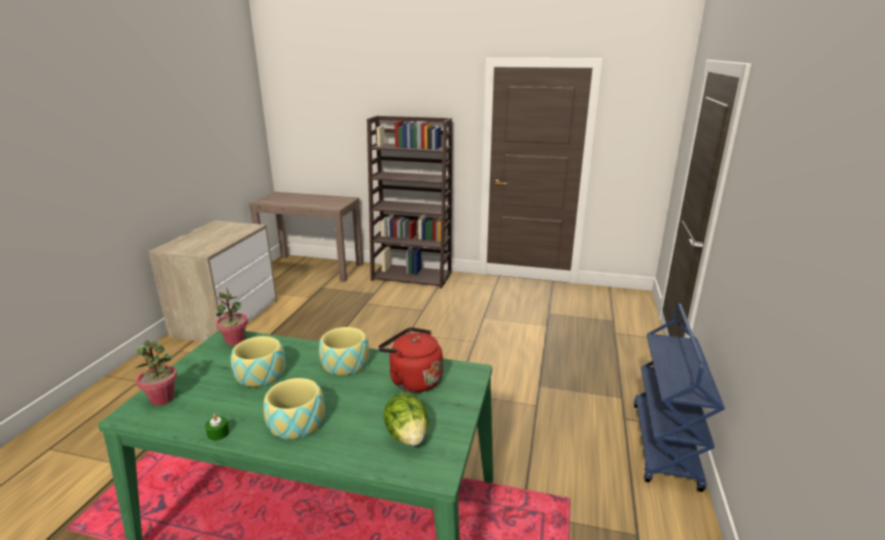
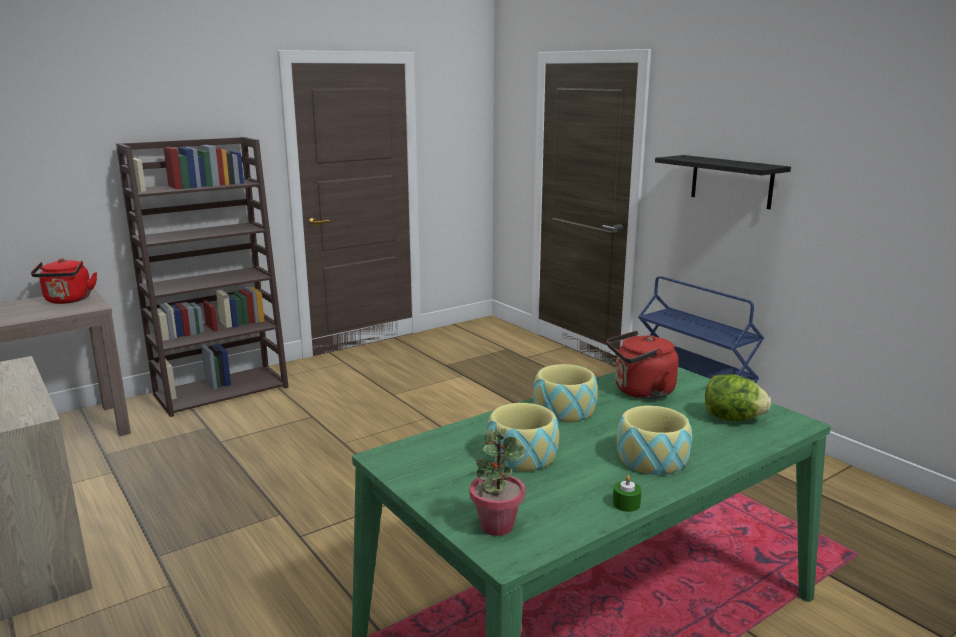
camera: 50 degrees left, 5 degrees down
potted plant [216,287,248,346] -> none
none -> red kettle [31,258,97,304]
none -> black shelf [655,155,791,209]

